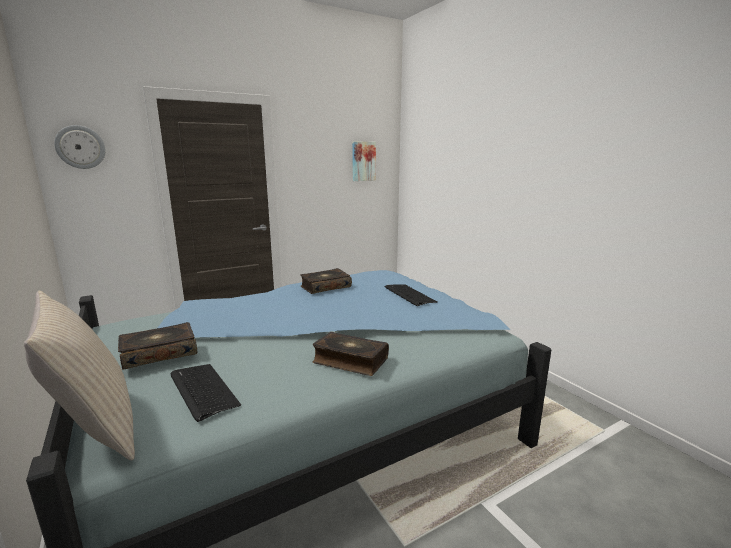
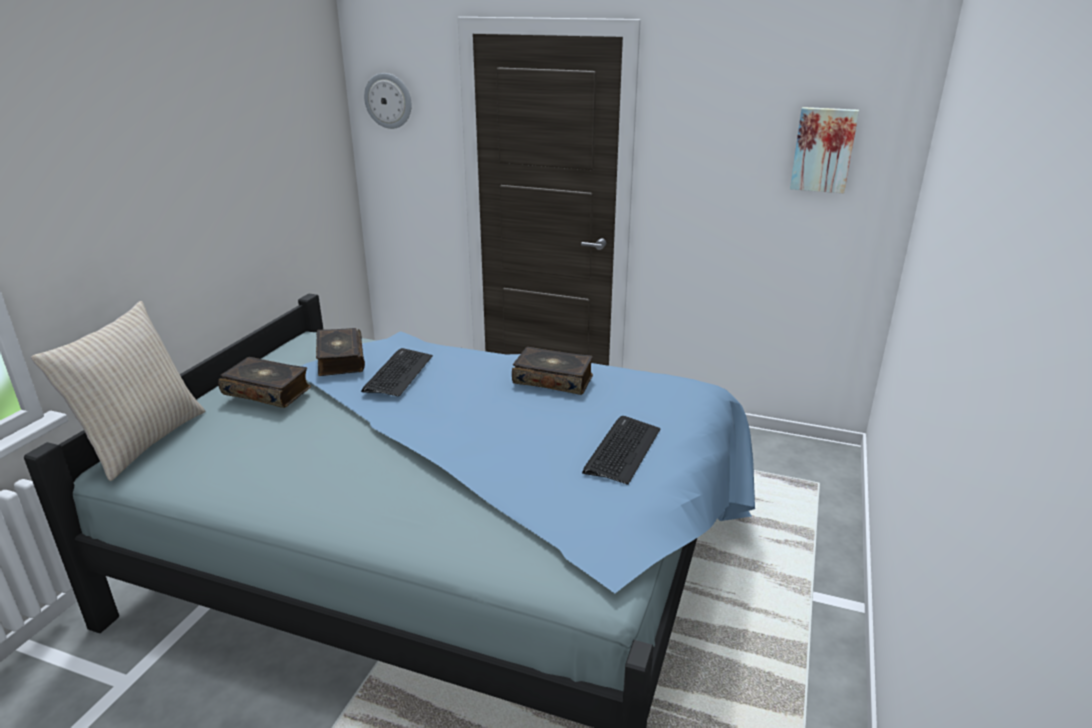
camera: 50 degrees right, 10 degrees up
keyboard [171,364,241,422] -> keyboard moved to [361,348,433,397]
book [313,332,389,376] -> book moved to [316,328,365,376]

